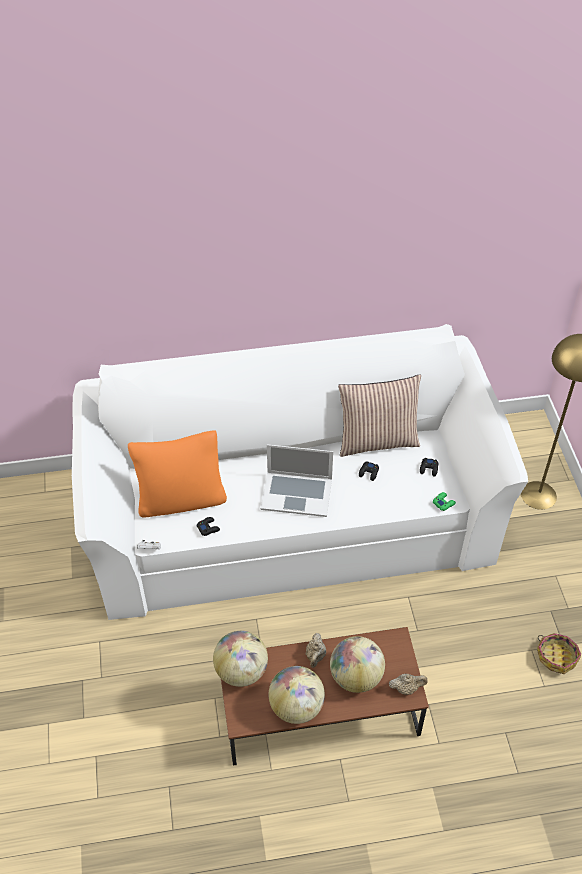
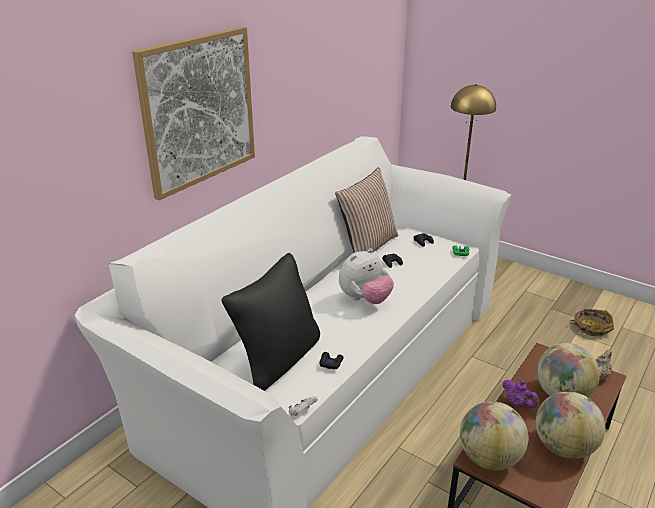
camera: 45 degrees left, 20 degrees down
orange pillow [128,430,227,517] -> black pillow [222,253,320,391]
laptop [261,444,333,517] -> plush toy [339,248,394,304]
beige teapot [306,633,326,668] -> purple teapot [502,380,538,408]
none -> picture [132,27,255,200]

